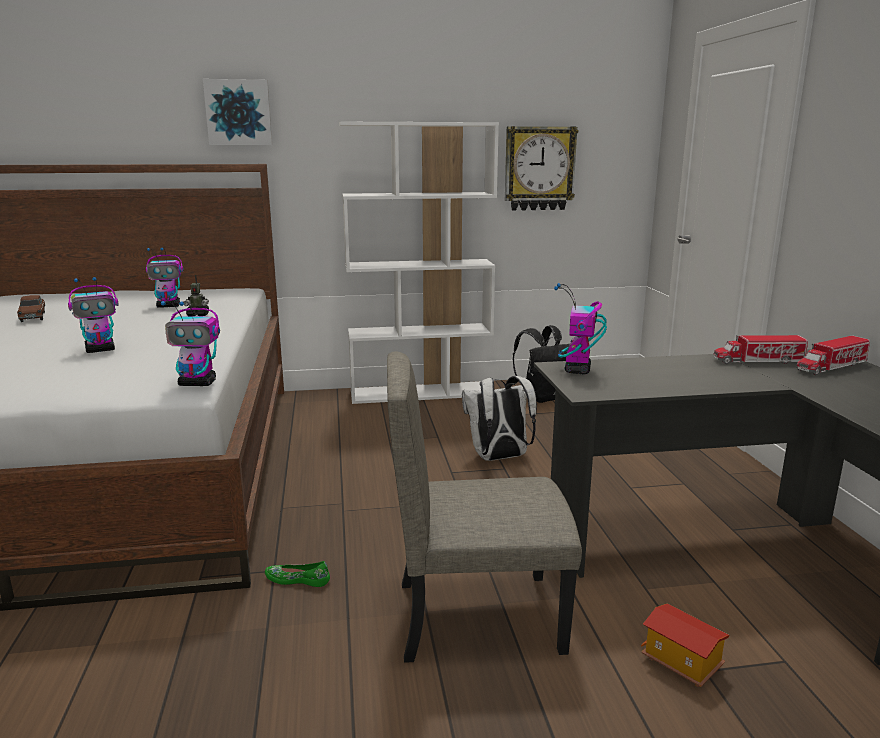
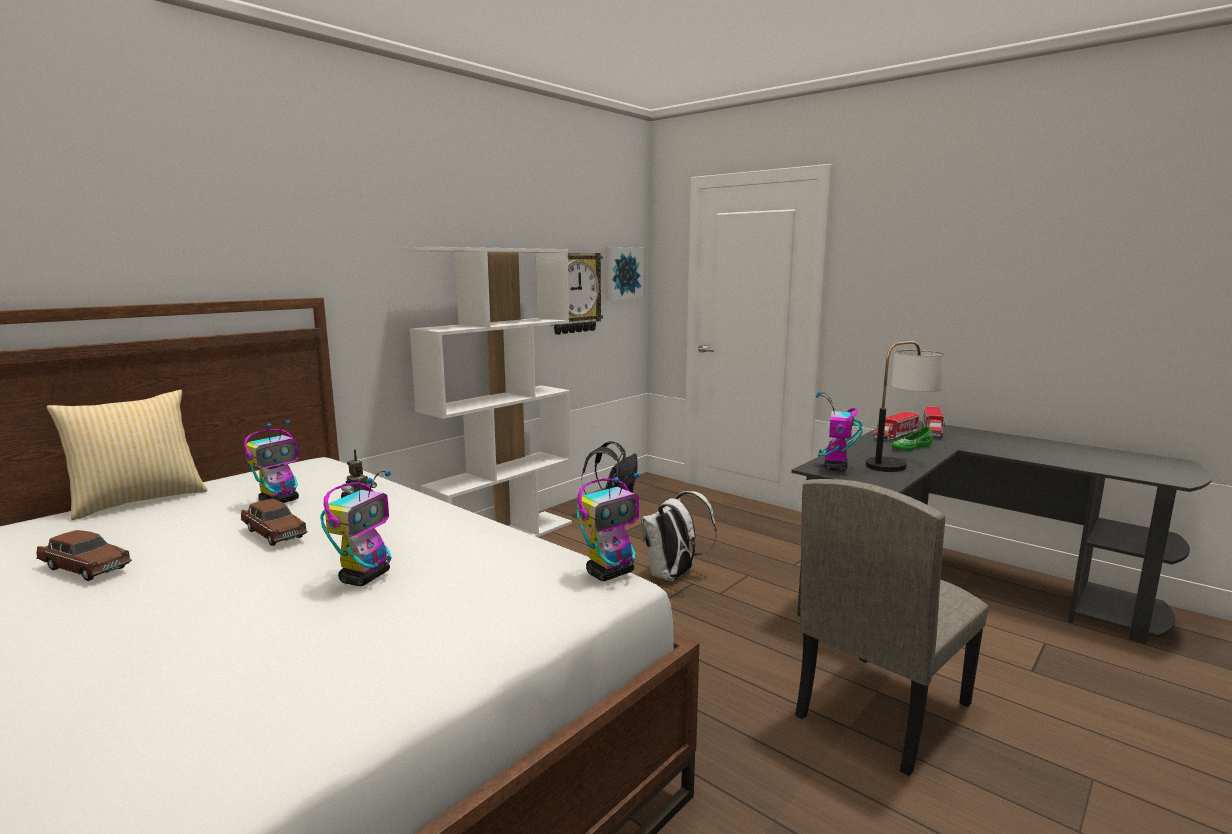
camera: 40 degrees left, 5 degrees down
picture [203,79,272,145] -> picture moved to [606,247,644,301]
green shoe [265,561,330,587] -> green shoe moved to [892,427,932,451]
toy robot [554,283,607,374] -> toy robot turned 45 degrees clockwise [816,392,863,471]
toy house [641,604,729,687] -> none
none -> pillow [47,390,208,520]
none -> brown toy car [241,499,308,546]
none -> table lamp [866,341,945,472]

